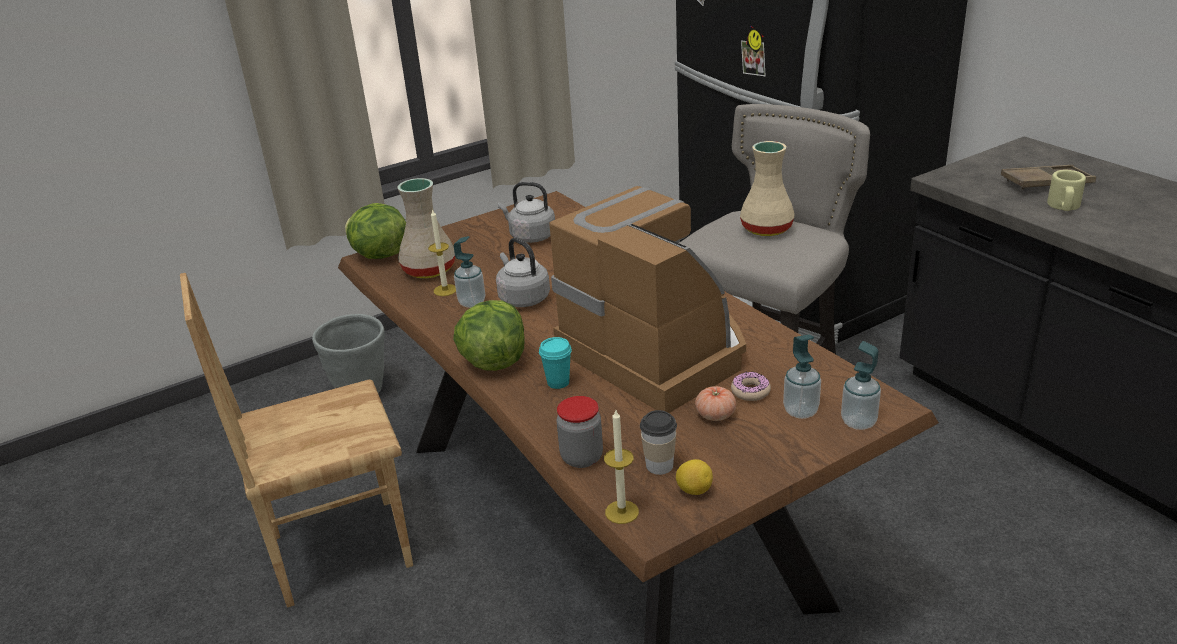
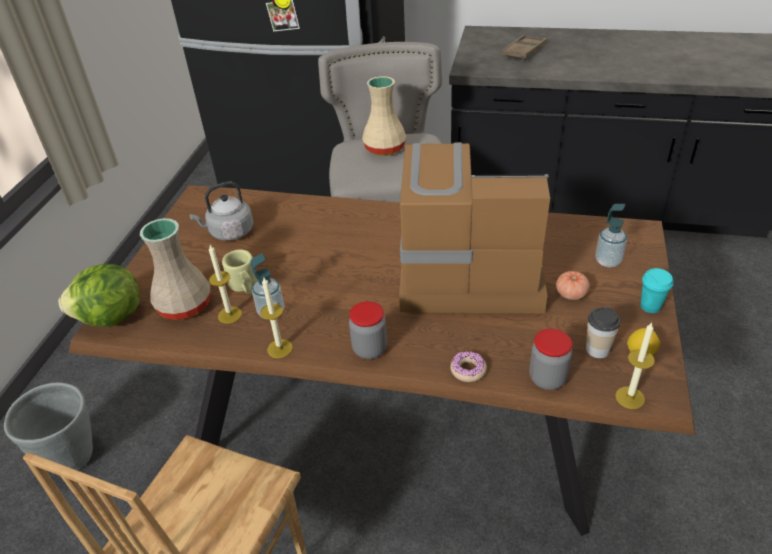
camera: 45 degrees left, 10 degrees up
lettuce [453,300,524,371] -> jar [349,301,387,359]
grey kettle [496,238,550,307] -> none
turquoise cup [539,337,572,389] -> turquoise cup moved to [641,268,673,313]
donut [731,372,771,401] -> donut moved to [450,351,487,382]
soap dispenser [841,341,881,430] -> none
beige mug [1047,170,1086,211] -> beige mug moved to [222,249,258,294]
none -> candle [260,277,293,358]

